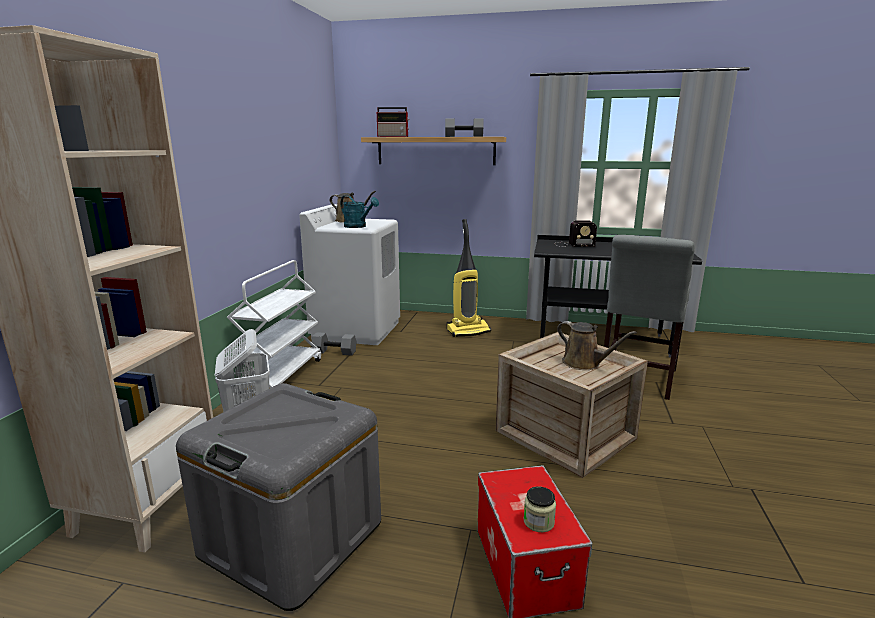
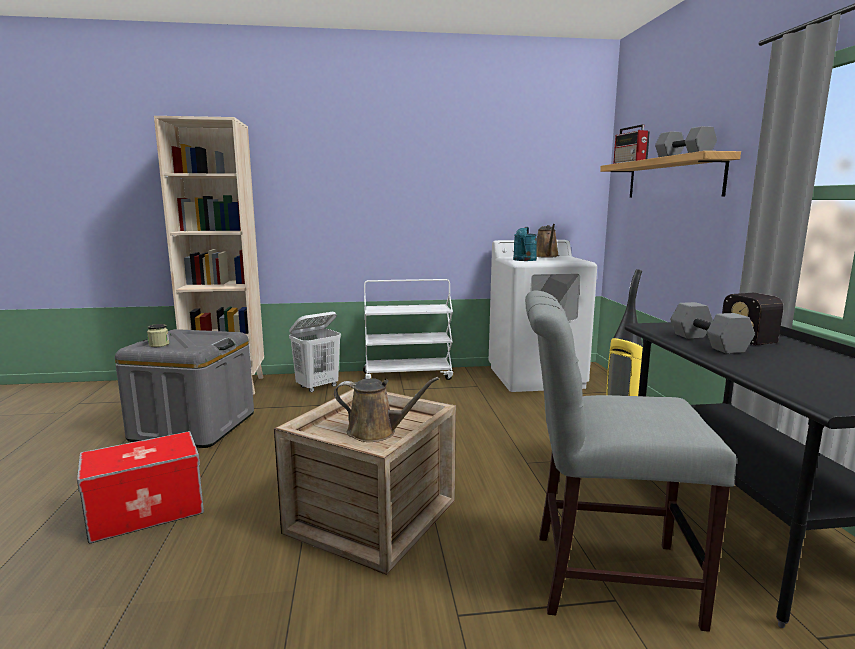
camera: 70 degrees right, 5 degrees down
grey dumbbell [311,332,357,355] -> grey dumbbell moved to [670,302,755,354]
jar [524,486,556,532] -> jar moved to [147,324,169,347]
brown watering can [557,321,637,370] -> brown watering can turned 105 degrees counterclockwise [334,377,439,442]

